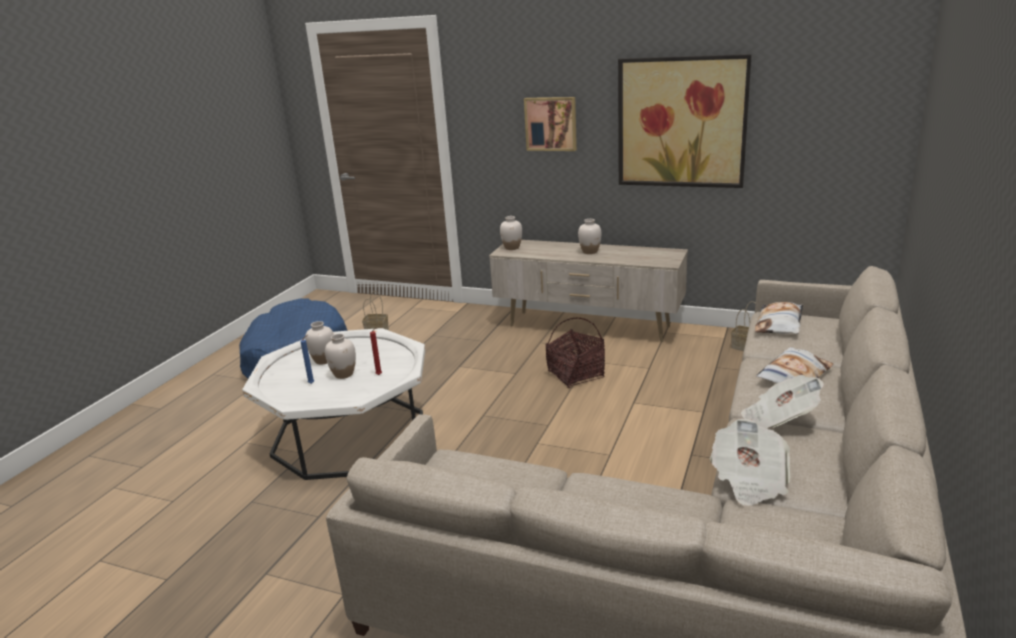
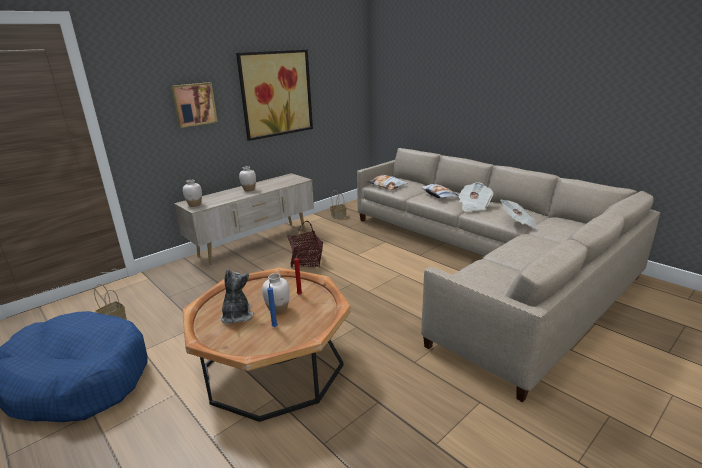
camera: 65 degrees left, 0 degrees up
white coffee table [242,328,425,480] -> brown coffee table [183,267,351,422]
white vase [305,321,334,364] -> plush toy [221,269,253,324]

